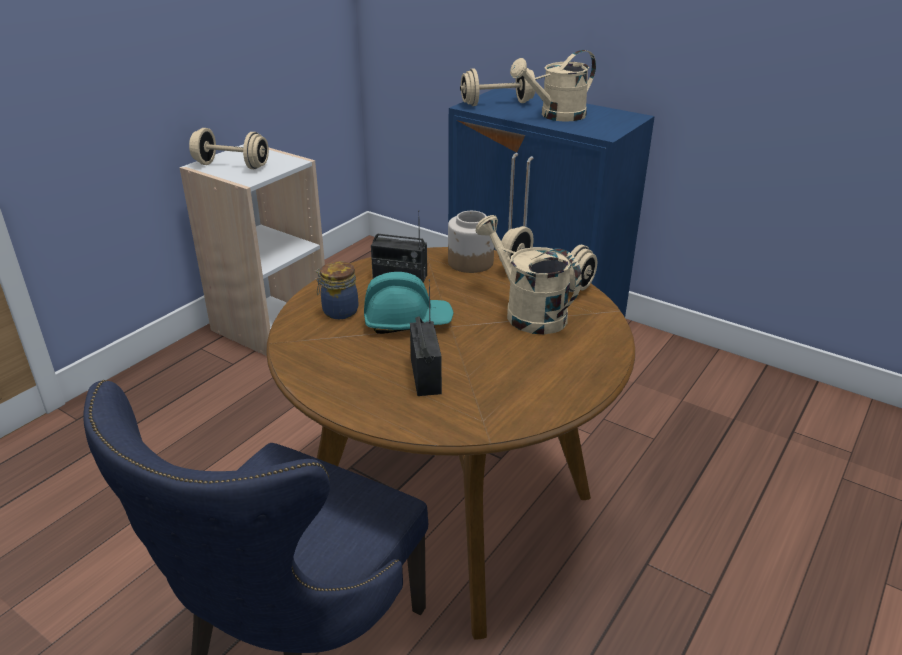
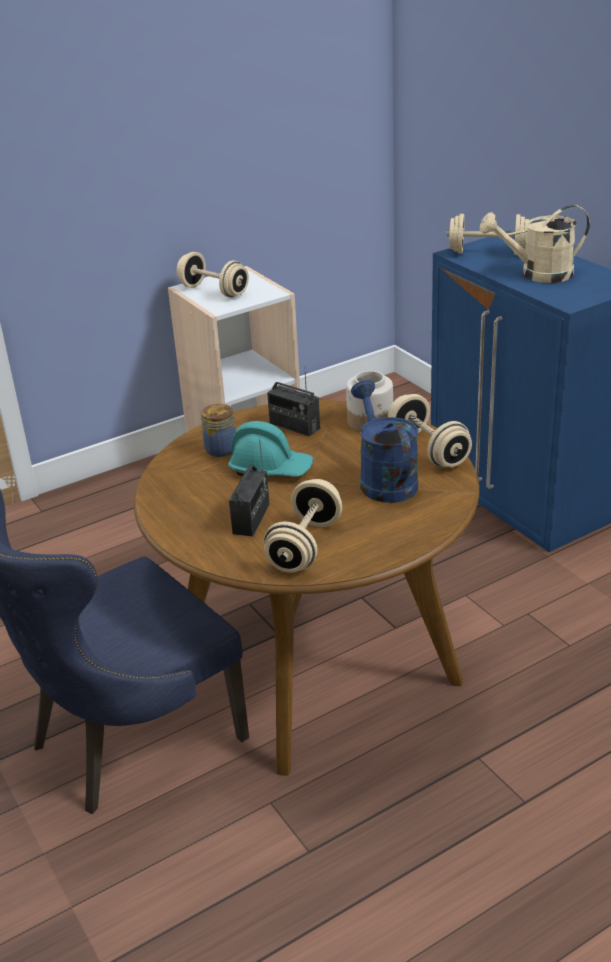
camera: 25 degrees right, 0 degrees up
beige watering can [476,215,582,334] -> blue watering can [351,380,418,503]
none -> beige dumbbell [264,479,342,573]

